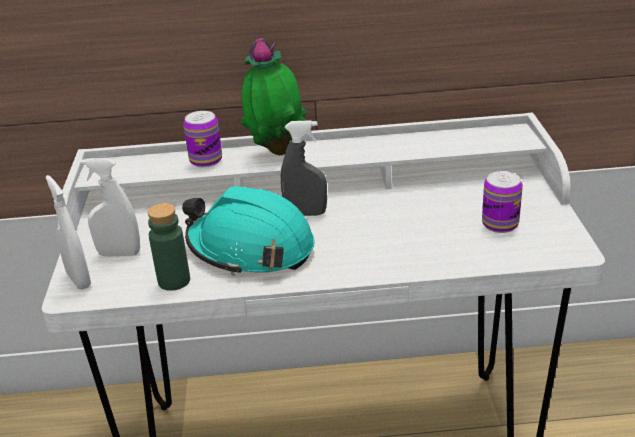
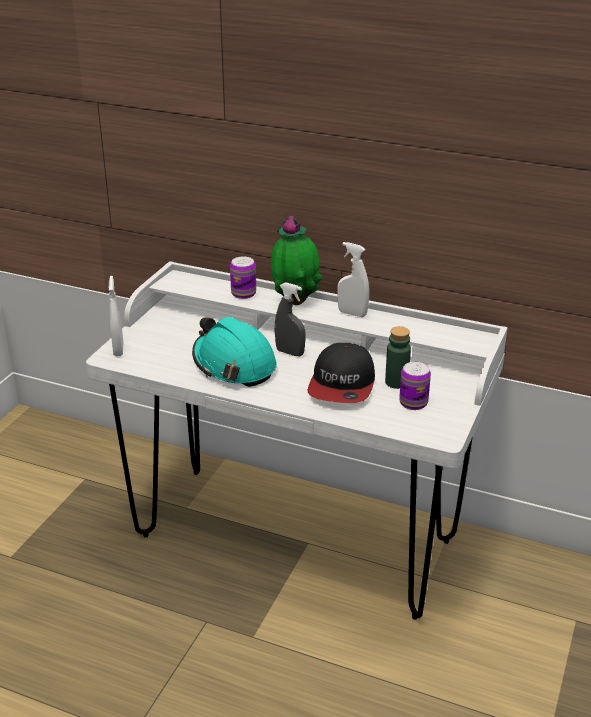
camera: 25 degrees right, 0 degrees up
white spray bottle [80,158,140,257] -> white spray bottle moved to [337,242,369,317]
green bottle [148,203,190,291] -> green bottle moved to [385,326,411,389]
none -> cap [308,343,375,403]

